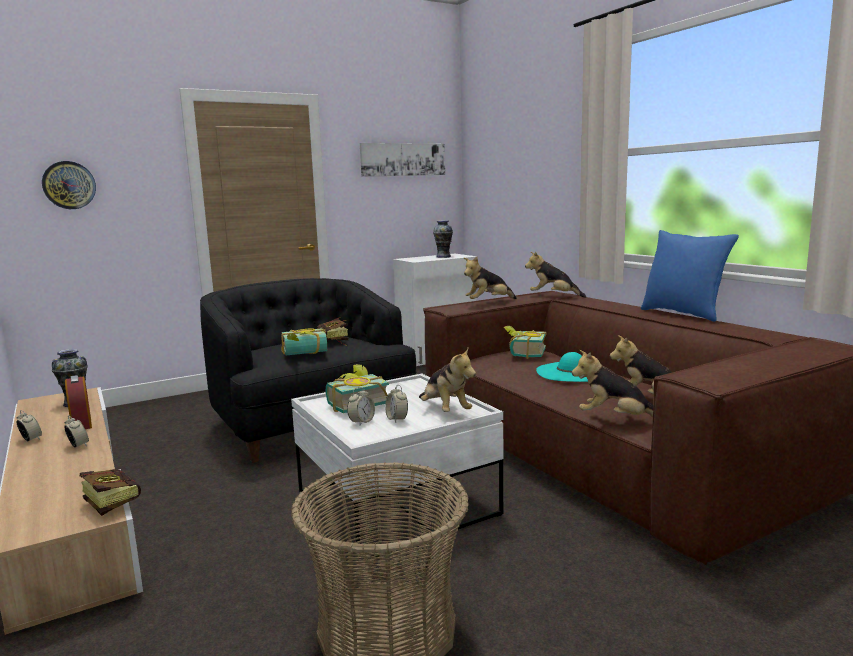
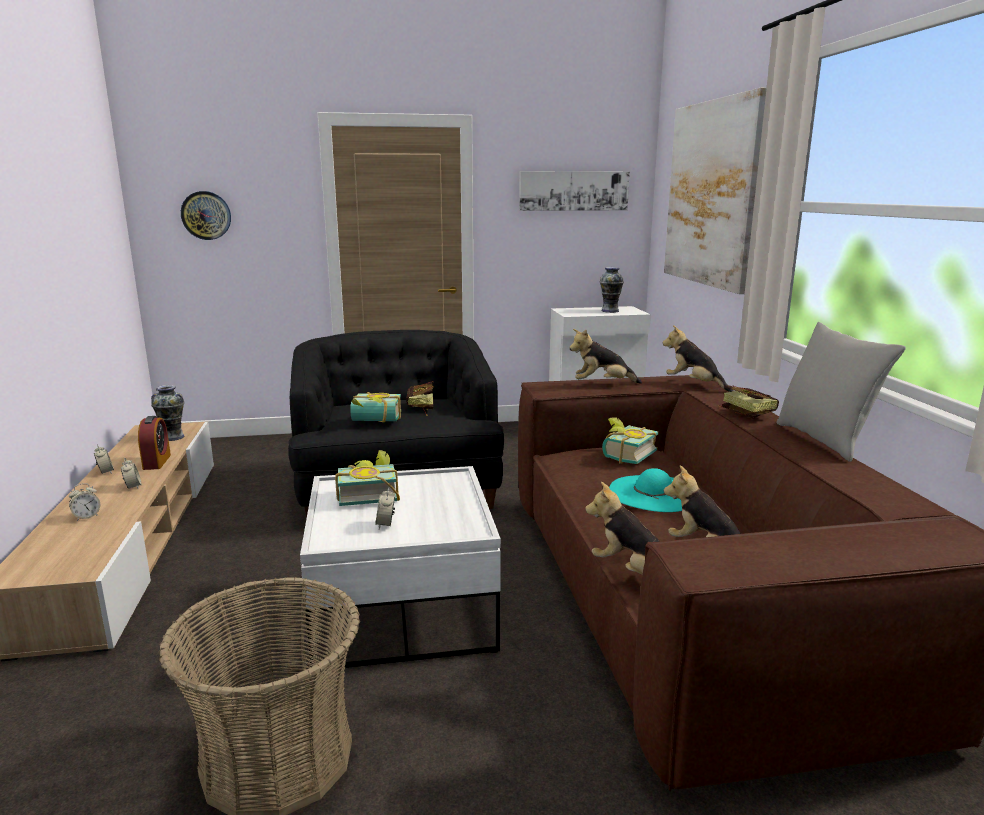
camera: 20 degrees right, 5 degrees up
book [80,469,141,516] -> book moved to [719,385,779,419]
alarm clock [347,387,375,425] -> alarm clock moved to [69,483,100,521]
plush toy [419,348,476,412] -> none
blue pillow [641,230,739,322] -> grey pillow [777,322,906,462]
none -> picture [664,88,766,294]

